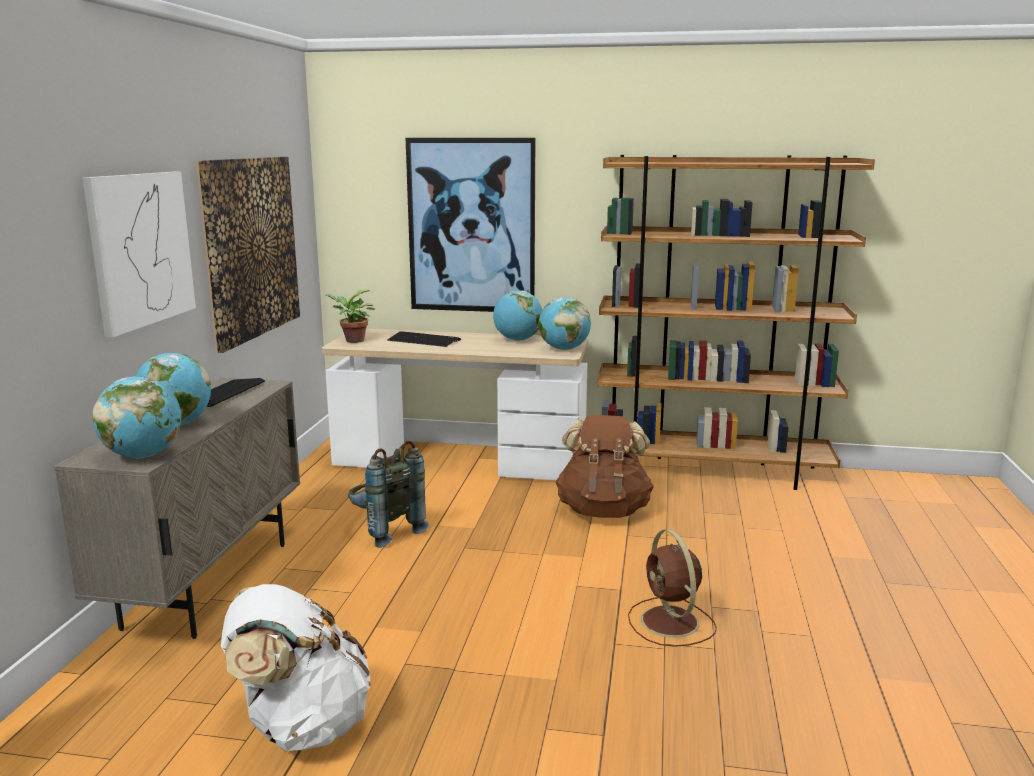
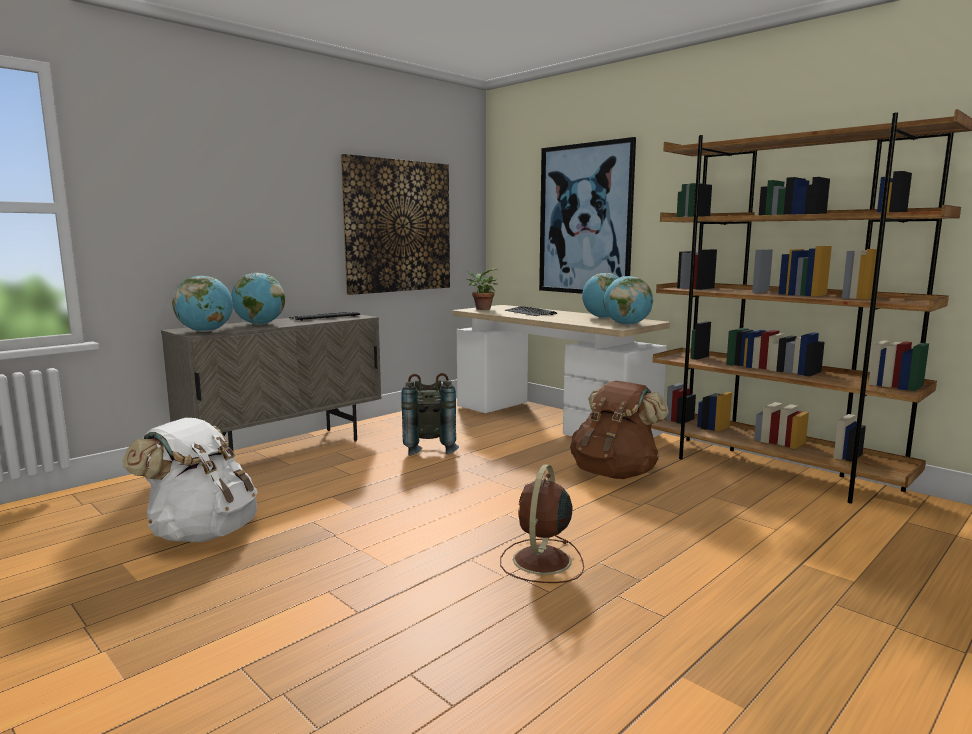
camera: 35 degrees right, 5 degrees down
picture [83,172,196,338] -> none

